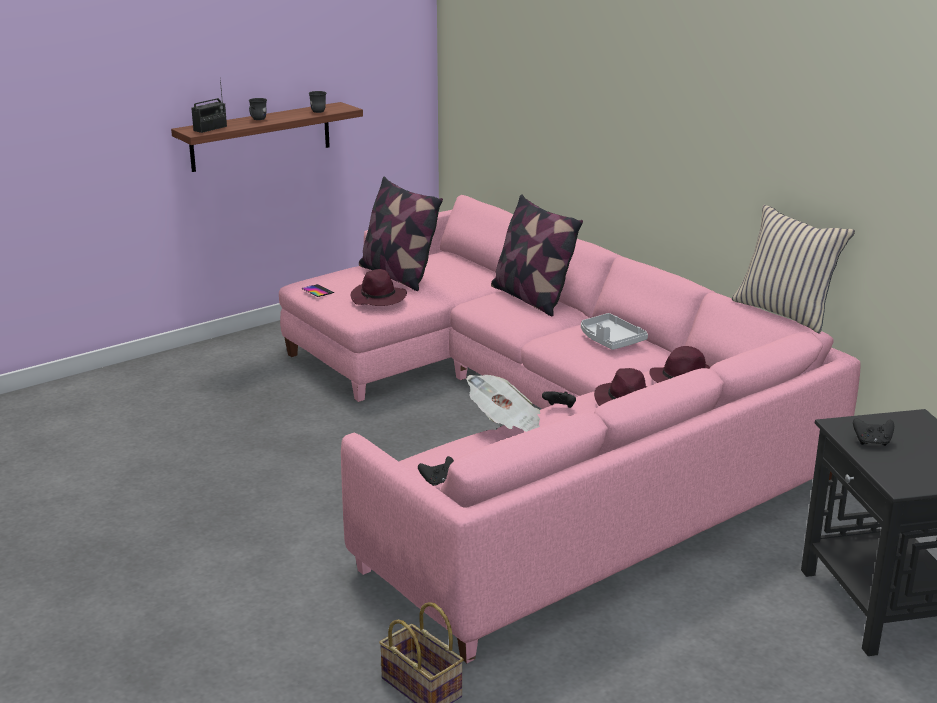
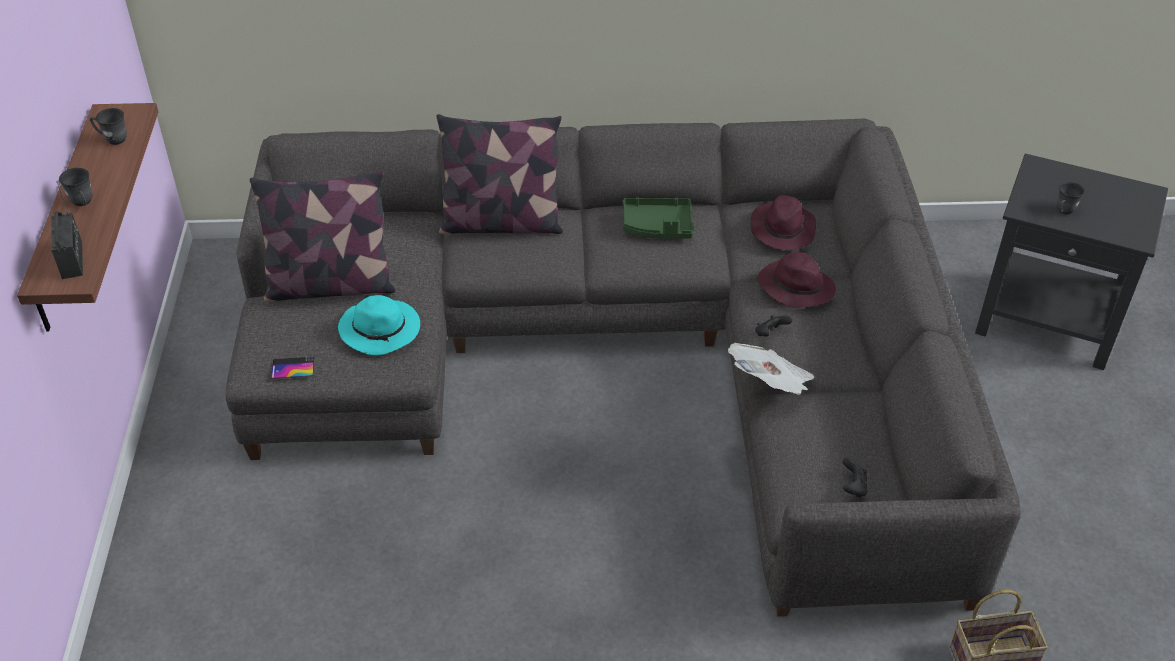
camera: 55 degrees left, 20 degrees up
pink sofa [279,195,861,663] -> grey sofa [226,119,1021,617]
purple hat [351,269,407,306] -> turquoise hat [338,295,420,355]
grey tray [581,313,648,350] -> green tray [623,197,693,239]
beige pillow [732,205,855,334] -> none
black game controller [853,418,894,446] -> grey mug [1057,182,1085,214]

